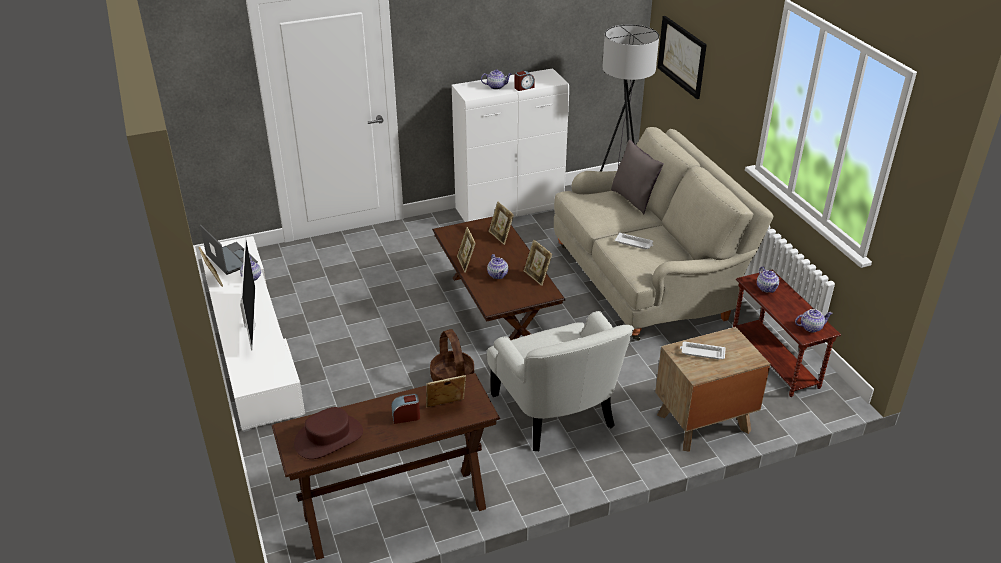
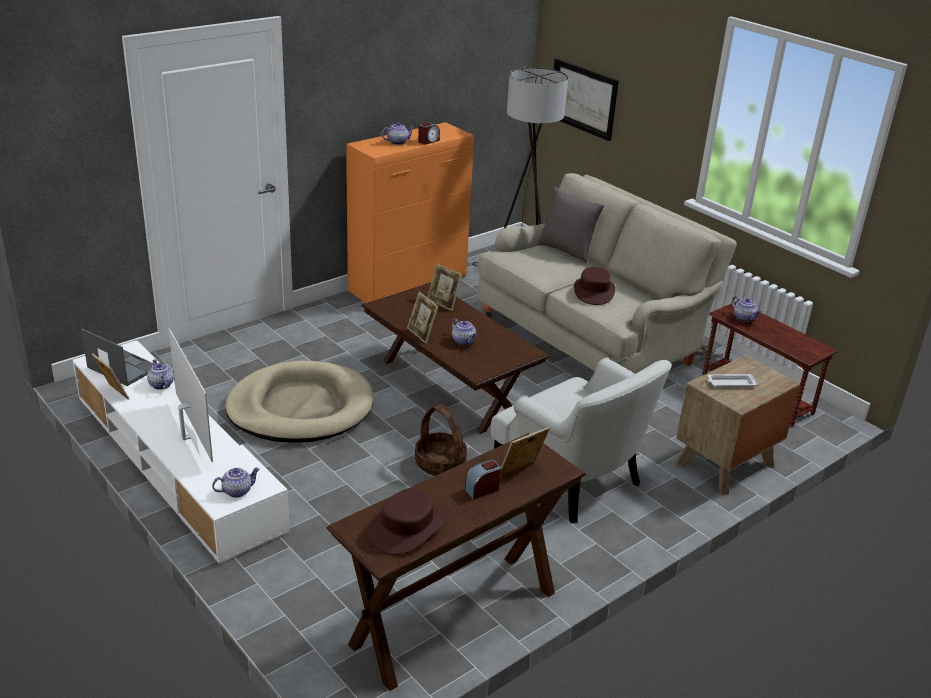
camera: 20 degrees left, 5 degrees down
white cabinet [452,68,569,222] -> orange cabinet [346,122,474,303]
picture frame [524,240,552,286] -> none
white tray [615,233,653,249] -> brown hat [574,267,615,305]
teapot [795,309,833,332] -> teapot moved to [212,467,260,498]
none -> beige dog bed [225,360,374,443]

